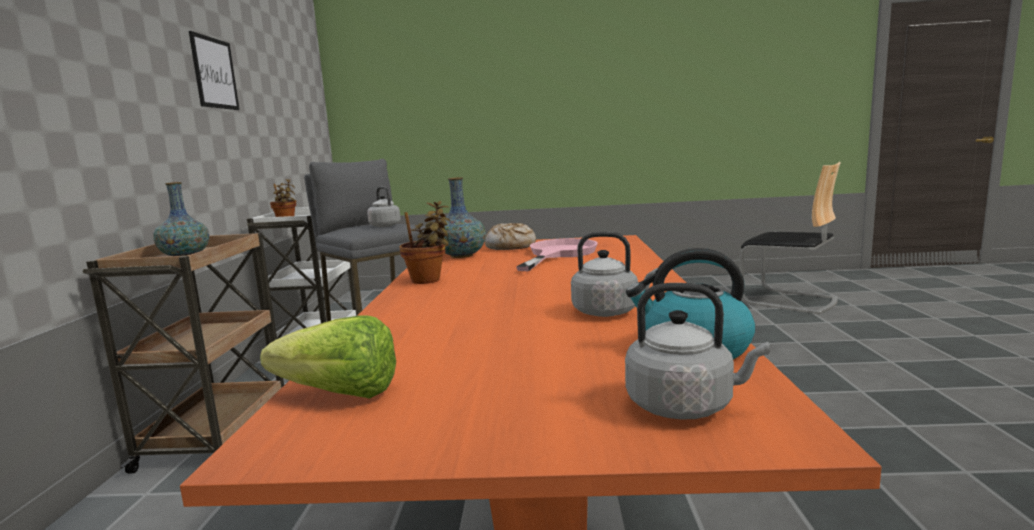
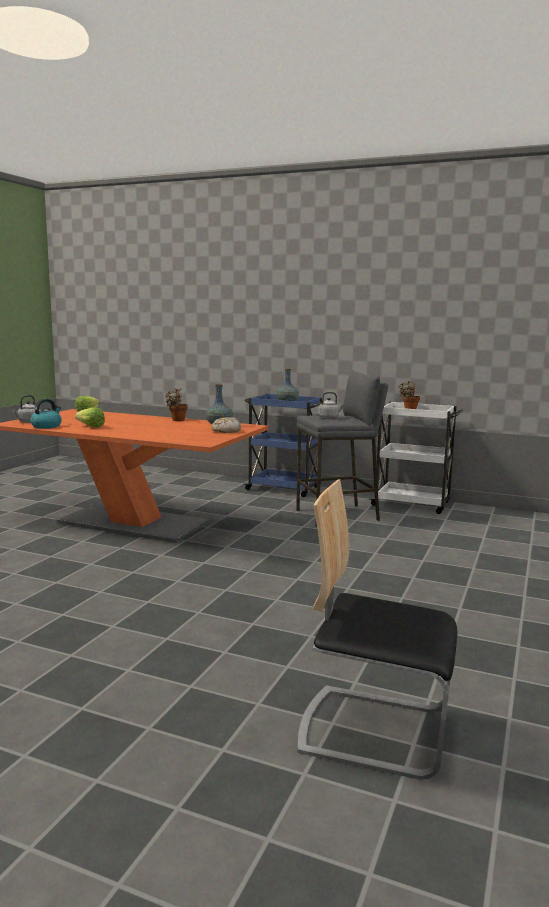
camera: 110 degrees right, 0 degrees up
brown cart [82,232,284,474] -> blue cart [244,394,322,497]
picture [189,31,240,110] -> none
pink frying pan [516,238,598,271] -> none
grey kettle [571,232,658,317] -> lettuce [75,407,105,428]
chair [740,162,841,314] -> chair turned 45 degrees clockwise [297,479,457,780]

